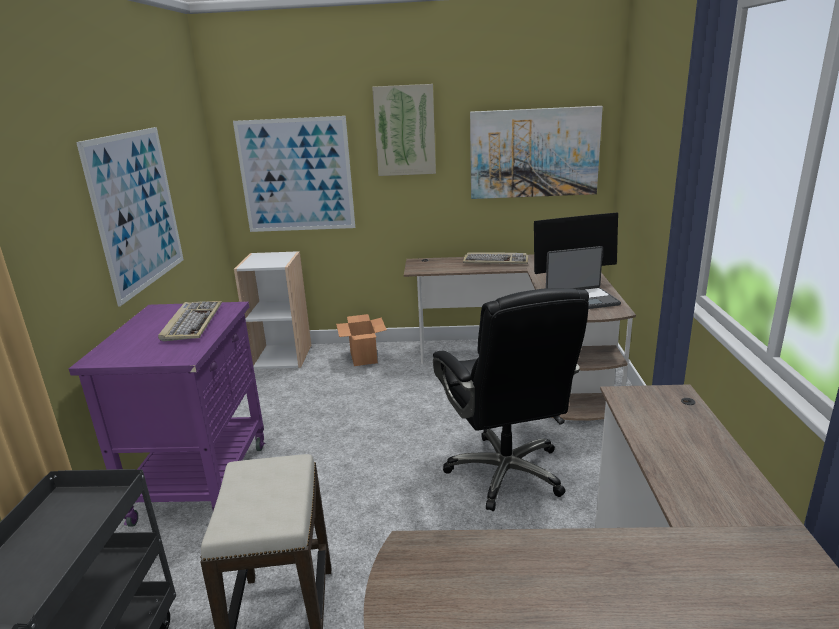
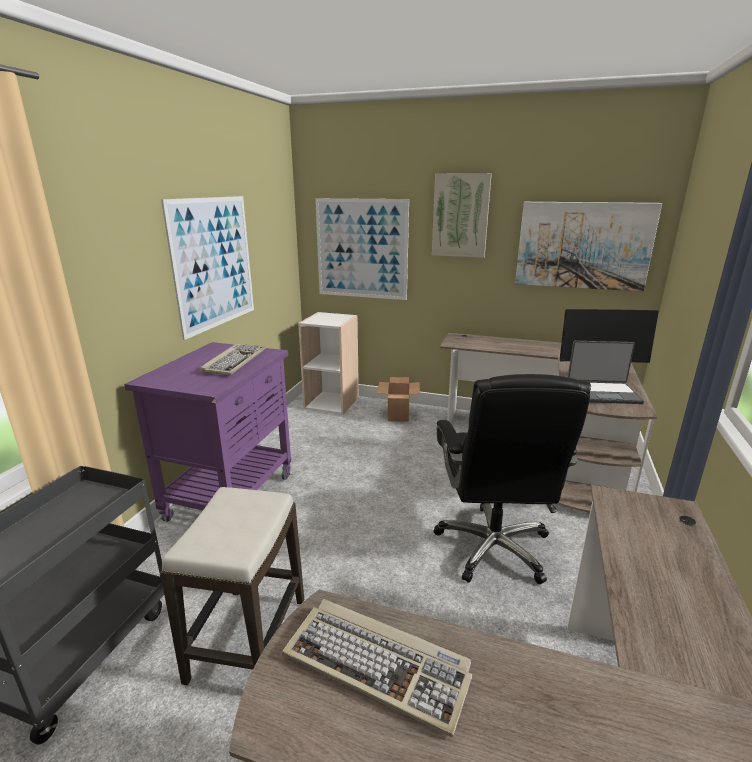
camera: 15 degrees right, 0 degrees up
keyboard [463,252,528,264] -> keyboard moved to [282,599,472,737]

